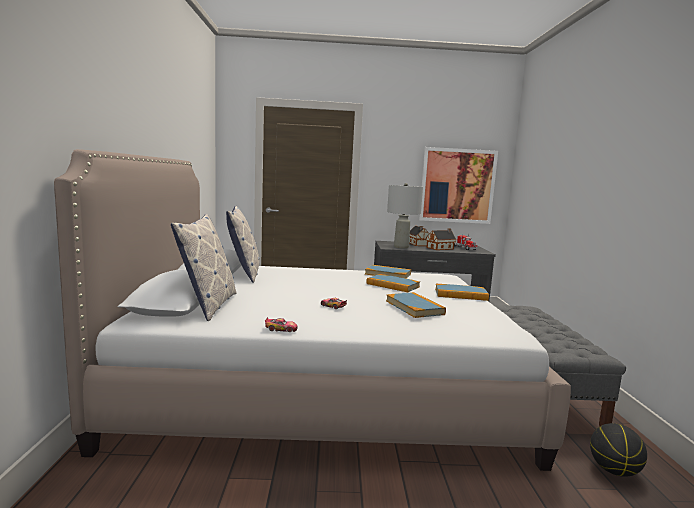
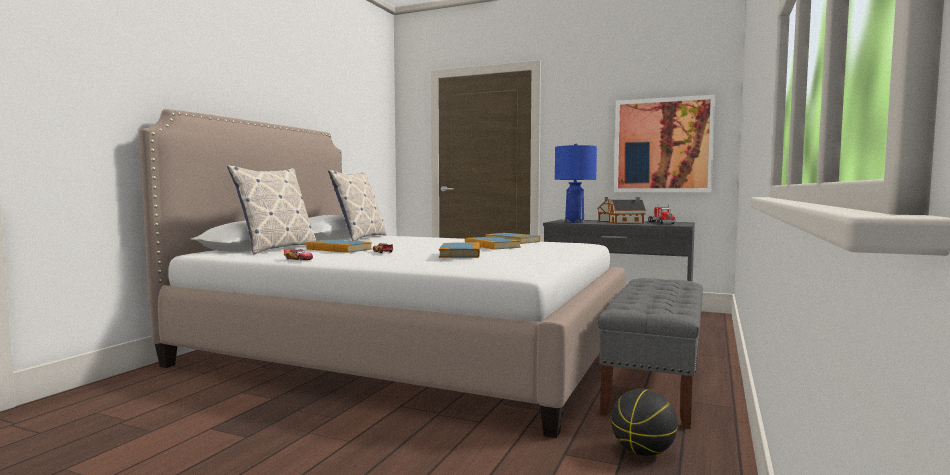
camera: 25 degrees right, 5 degrees down
grey table lamp [387,183,423,249] -> blue table lamp [555,144,597,223]
book [435,284,489,301] -> book moved to [306,240,372,253]

